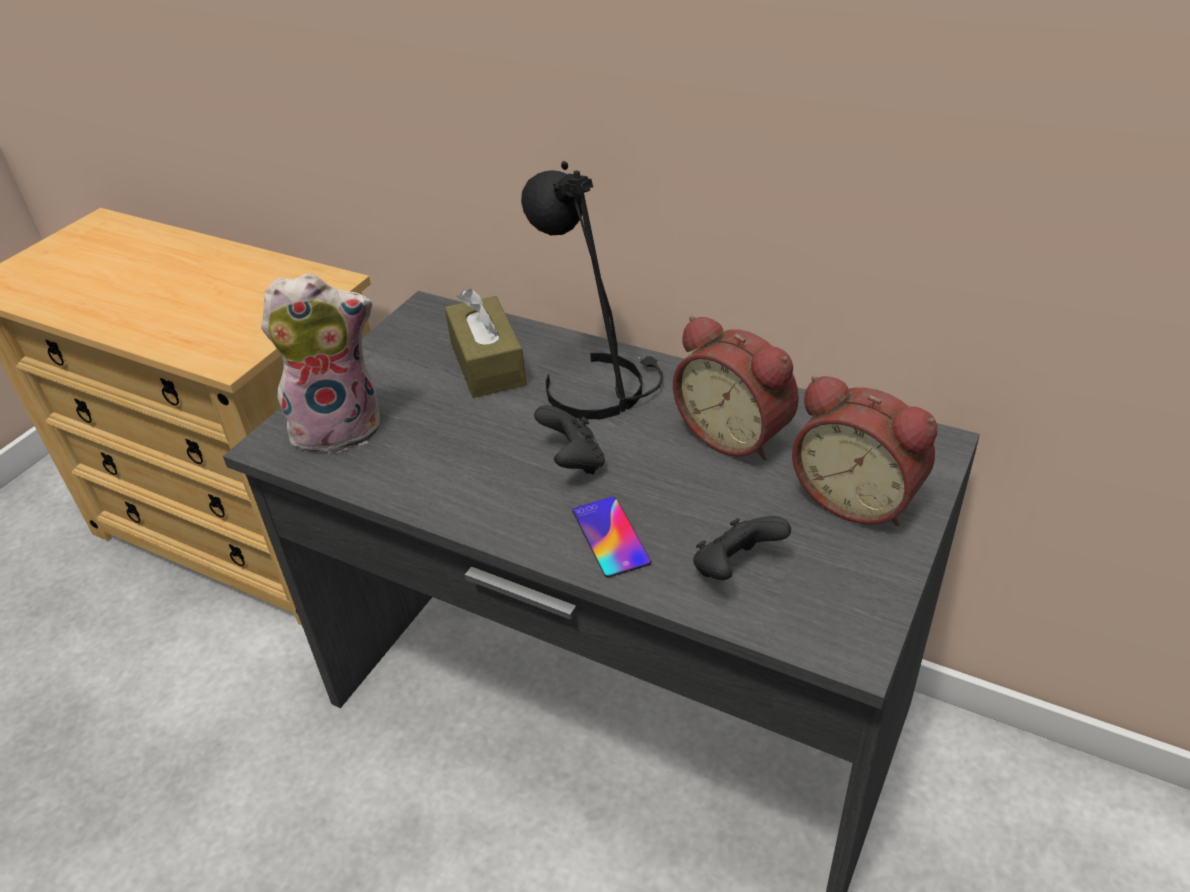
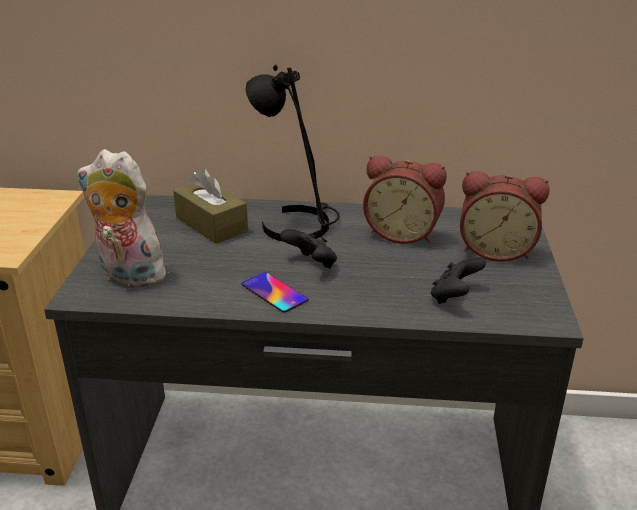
camera: 25 degrees left, 10 degrees down
plush toy [261,273,380,458] -> plush toy turned 120 degrees counterclockwise [77,149,174,287]
phone [572,497,652,578] -> phone moved to [241,272,309,313]

